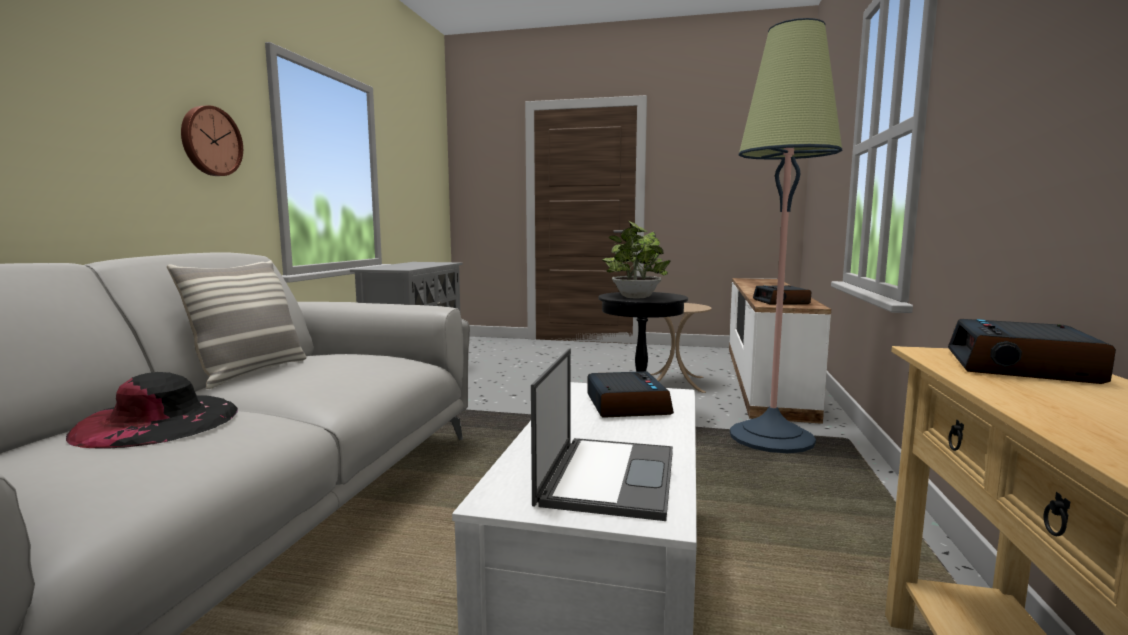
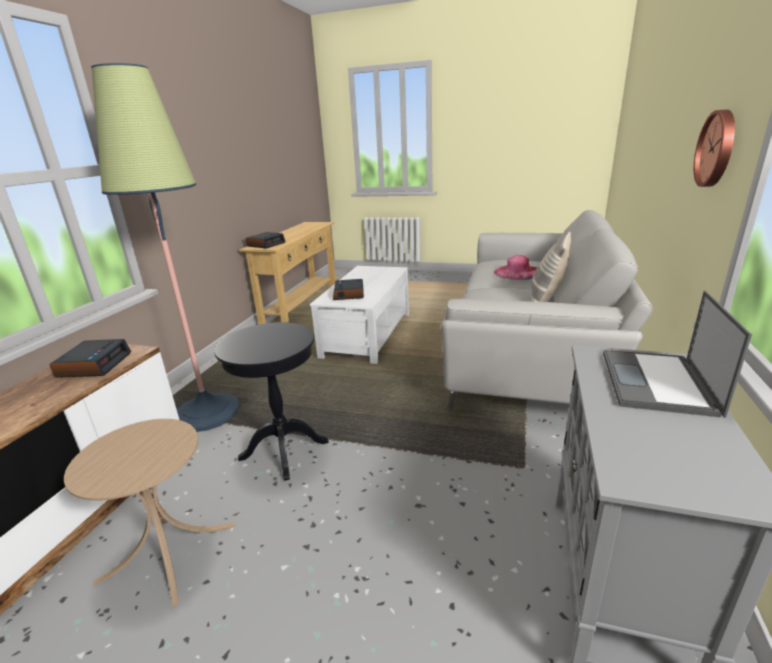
camera: 175 degrees left, 15 degrees up
black hat [66,372,238,448] -> pink hat [494,255,537,280]
laptop [531,349,673,521] -> laptop moved to [603,291,752,418]
potted plant [602,221,670,298] -> none

